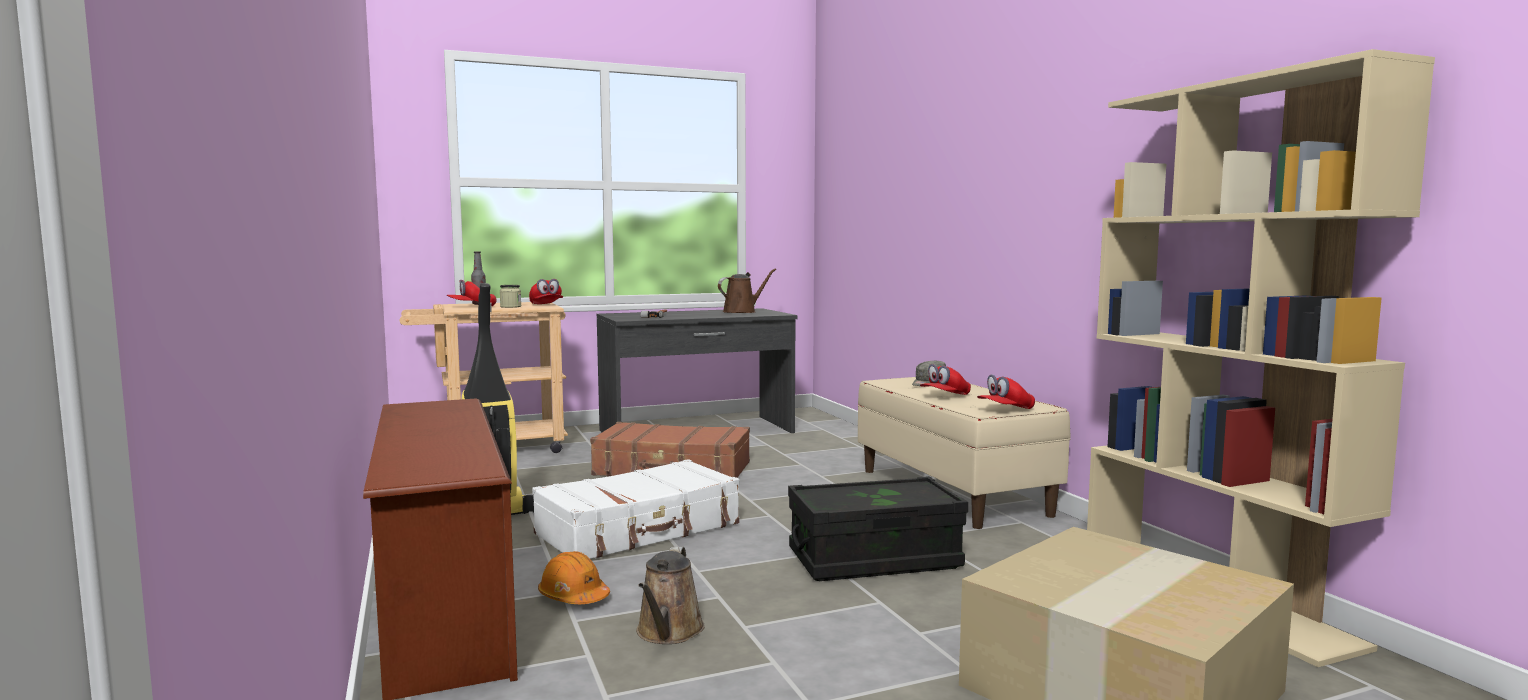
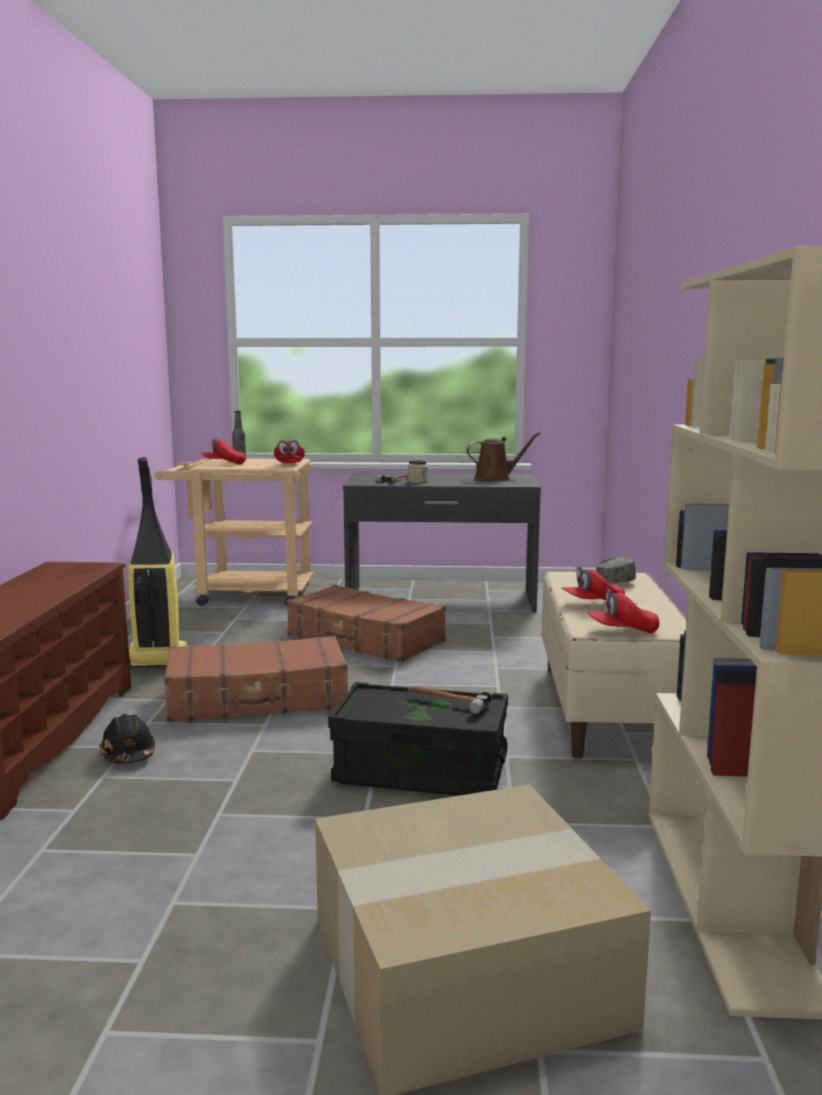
camera: 25 degrees right, 5 degrees up
jar [500,285,521,308] -> jar moved to [408,460,428,483]
white suitcase [532,459,739,559] -> brown suitcase [164,636,348,722]
orange hard hat [538,551,610,604] -> black hard hat [99,714,155,764]
brown watering can [636,547,705,644] -> none
none -> hammer [408,686,492,714]

